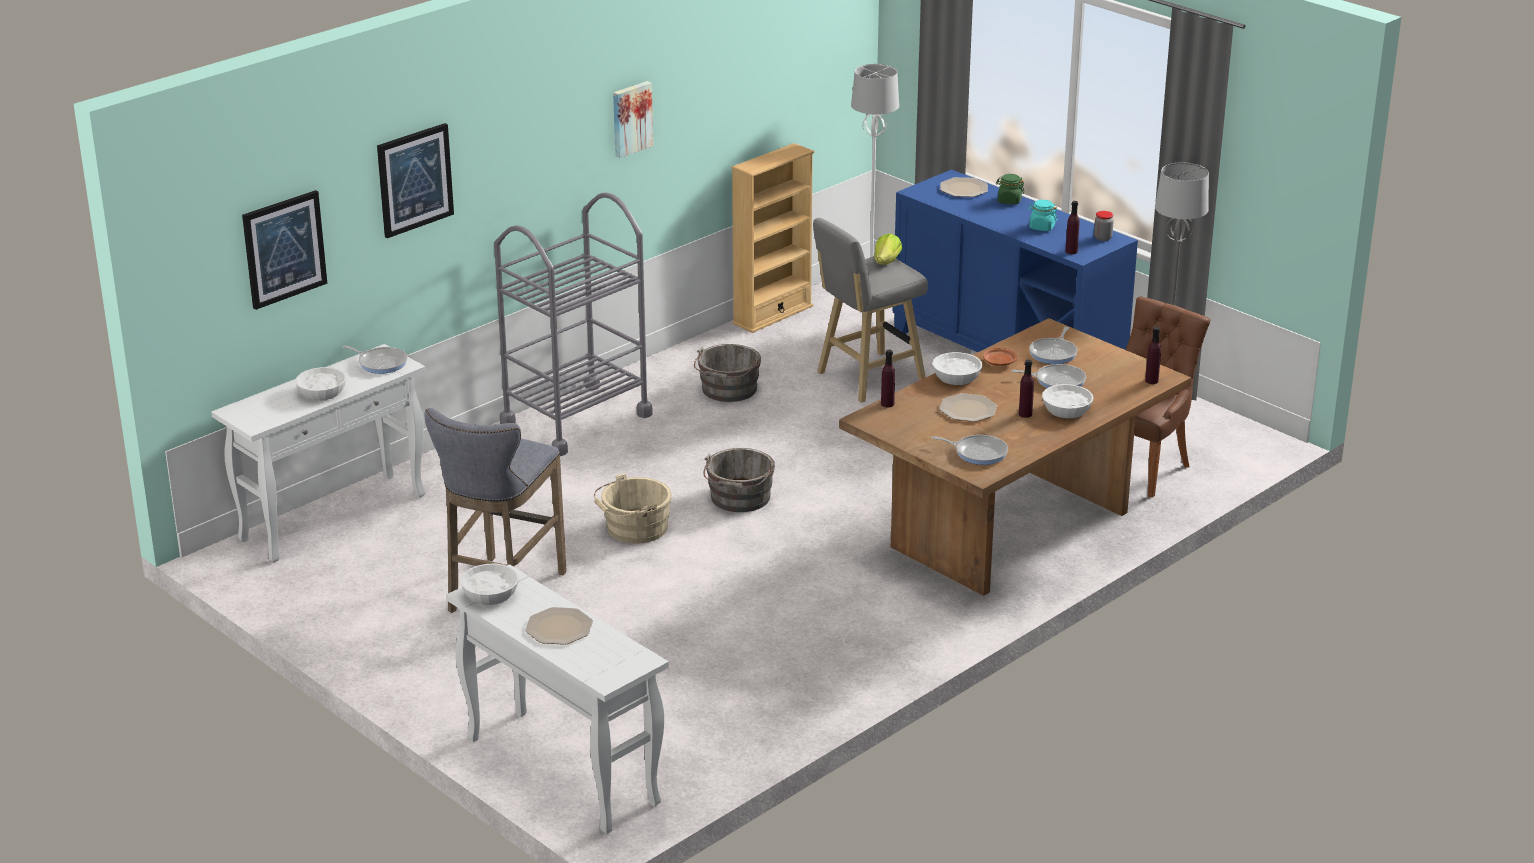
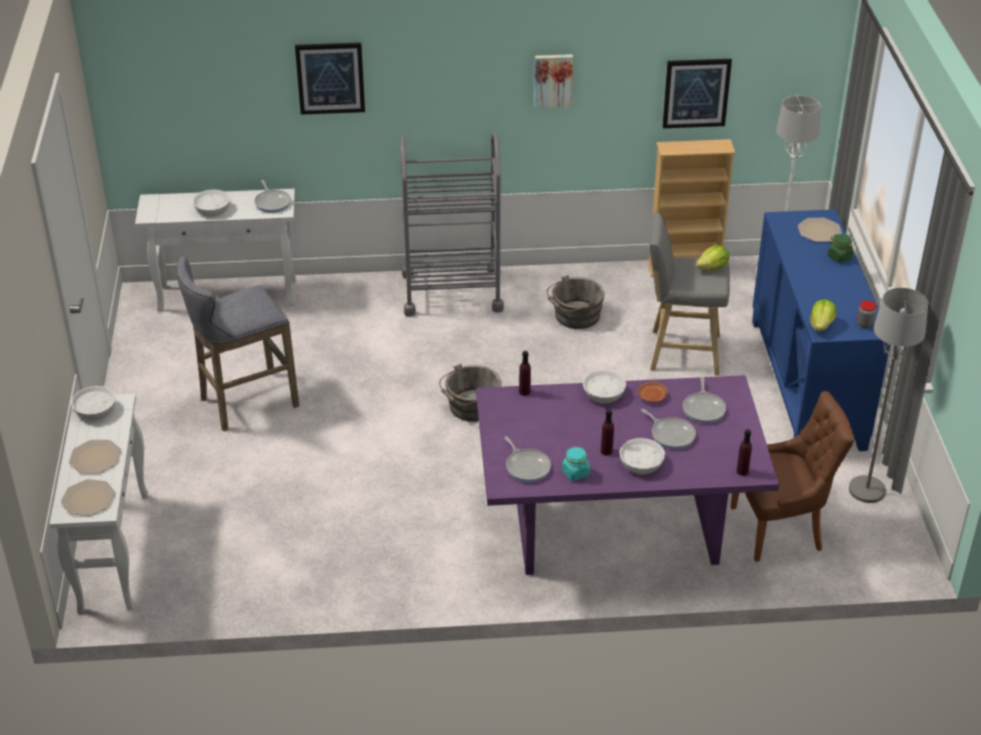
camera: 40 degrees right, 10 degrees up
picture [242,190,327,310] -> picture moved to [662,59,732,128]
beige bucket [594,473,672,544] -> none
brown dining table [839,318,1191,596] -> purple dining table [476,375,779,575]
plate [939,393,997,422] -> plate moved to [61,479,116,516]
turquoise jar [1028,200,1058,231] -> turquoise jar moved to [562,447,590,481]
frying pan [1029,327,1078,364] -> frying pan turned 60 degrees counterclockwise [683,377,726,423]
purple bottle [1066,201,1080,254] -> lettuce [810,299,836,331]

